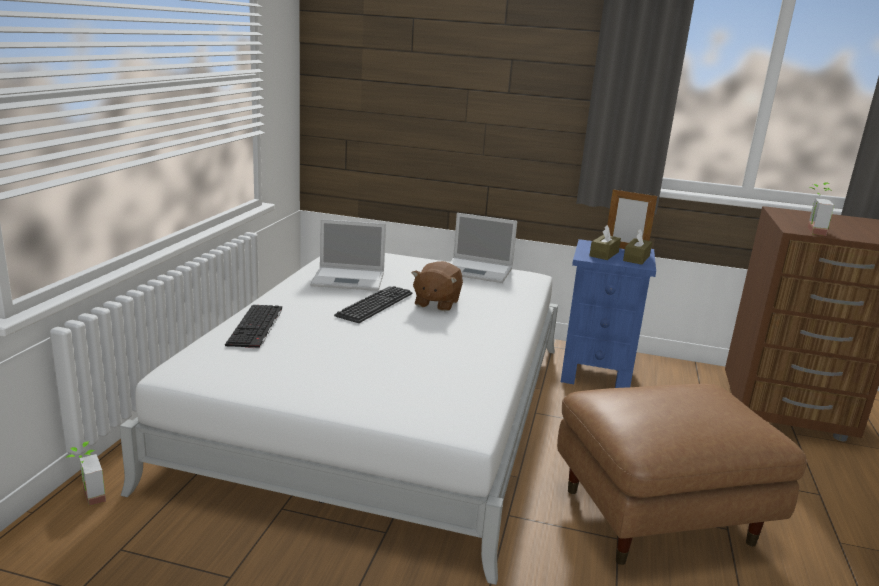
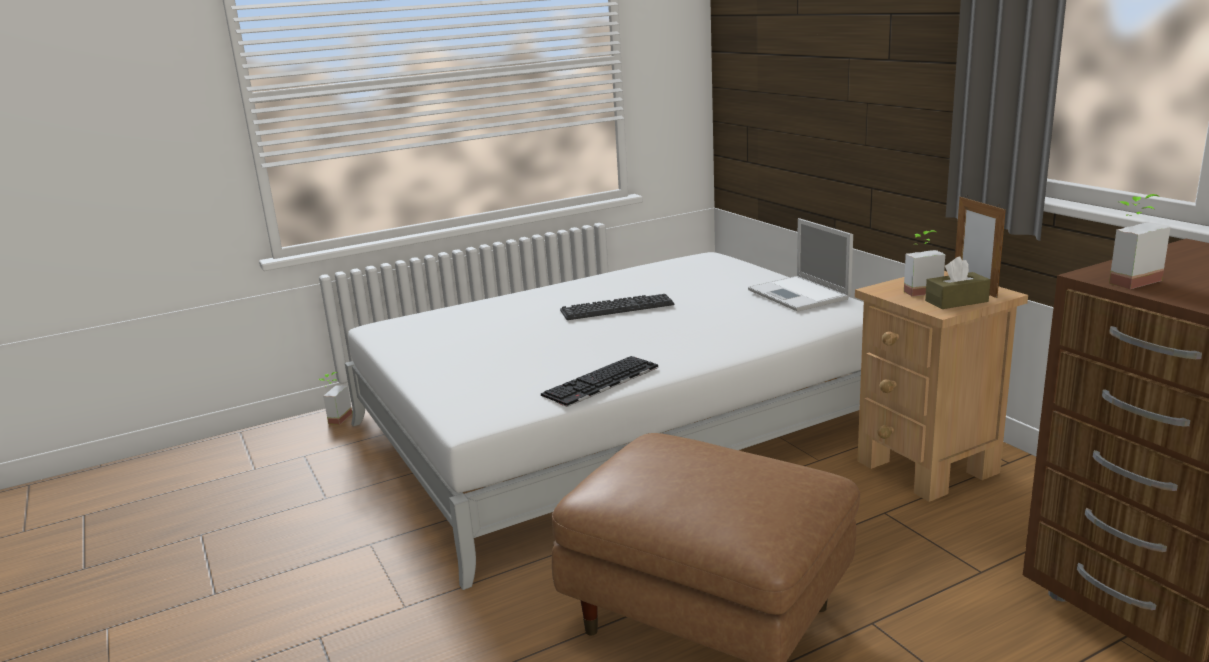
camera: 50 degrees right, 0 degrees up
keyboard [225,305,282,349] -> keyboard moved to [541,356,658,407]
laptop [310,219,386,291] -> none
brown plush toy [412,261,463,311] -> none
blue nightstand [561,239,656,388] -> beige nightstand [855,271,1028,502]
brown tissue box [589,225,621,260] -> potted plant [904,230,945,296]

